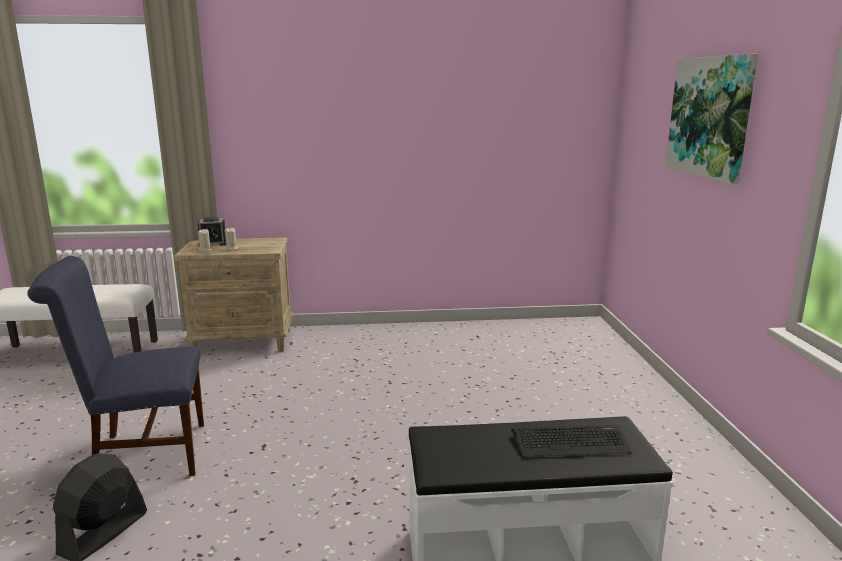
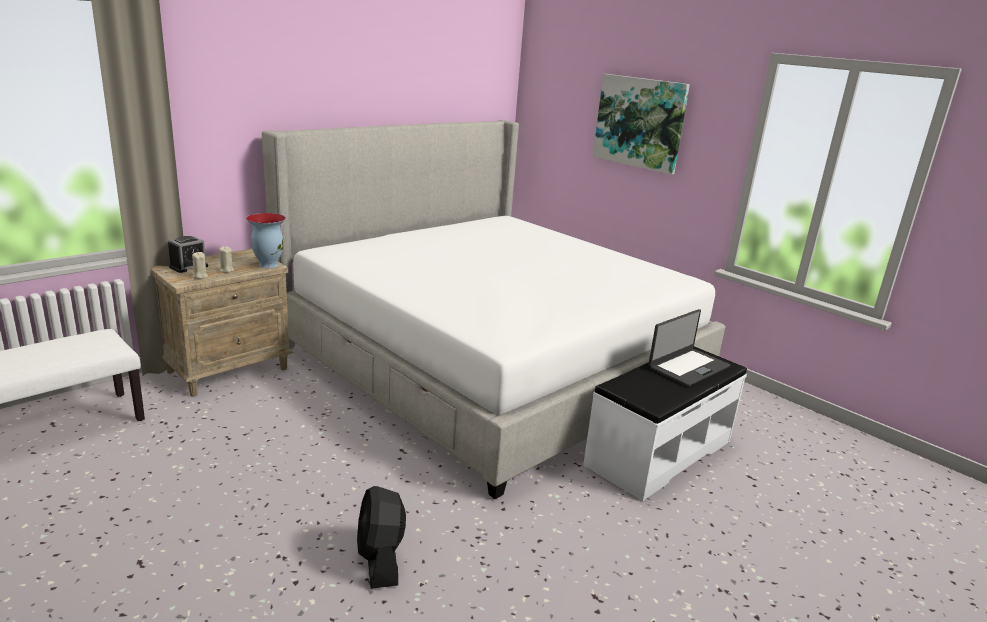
camera: 40 degrees left, 5 degrees up
blue chair [27,256,204,476] -> none
keyboard [511,425,633,457] -> laptop [648,309,730,387]
none -> vase [246,213,286,268]
none -> bed [262,120,726,499]

